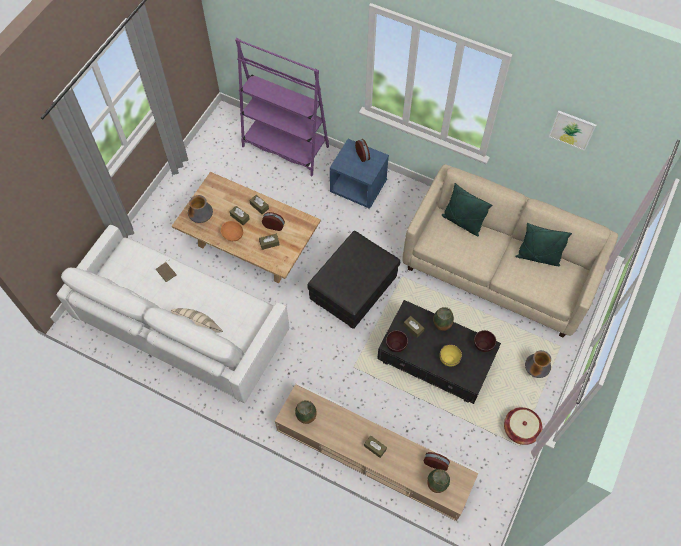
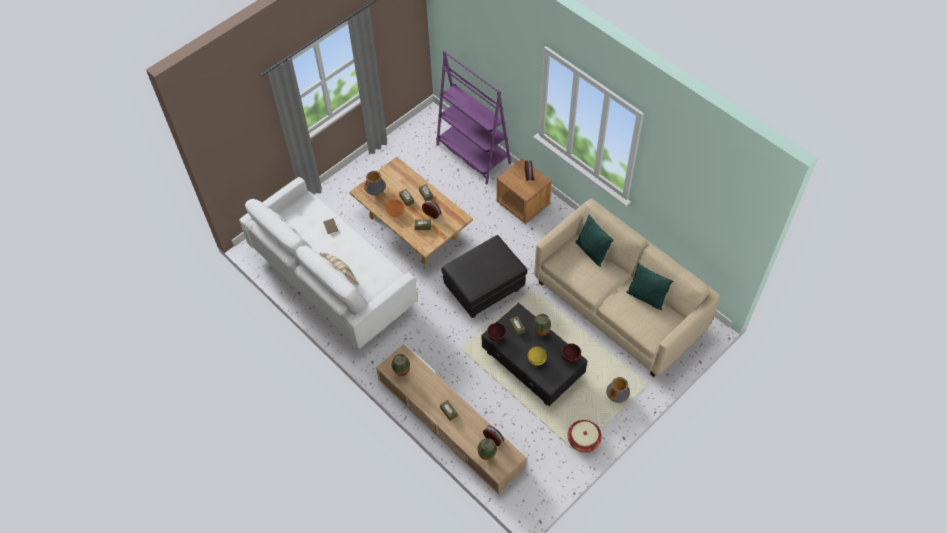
camera: 20 degrees right, 5 degrees down
blue nightstand [330,139,389,209] -> brown nightstand [497,158,552,224]
picture [549,111,596,151] -> none

